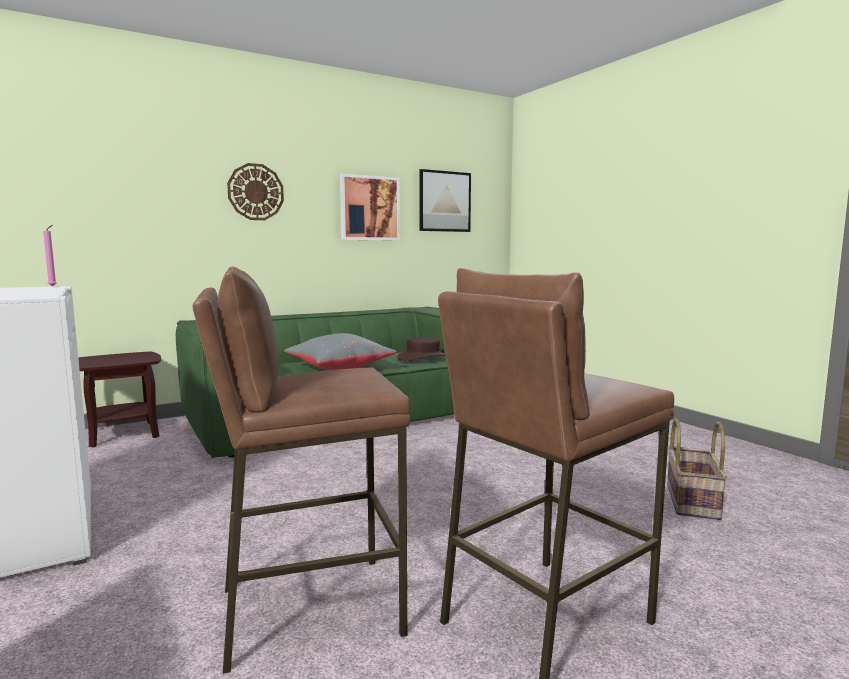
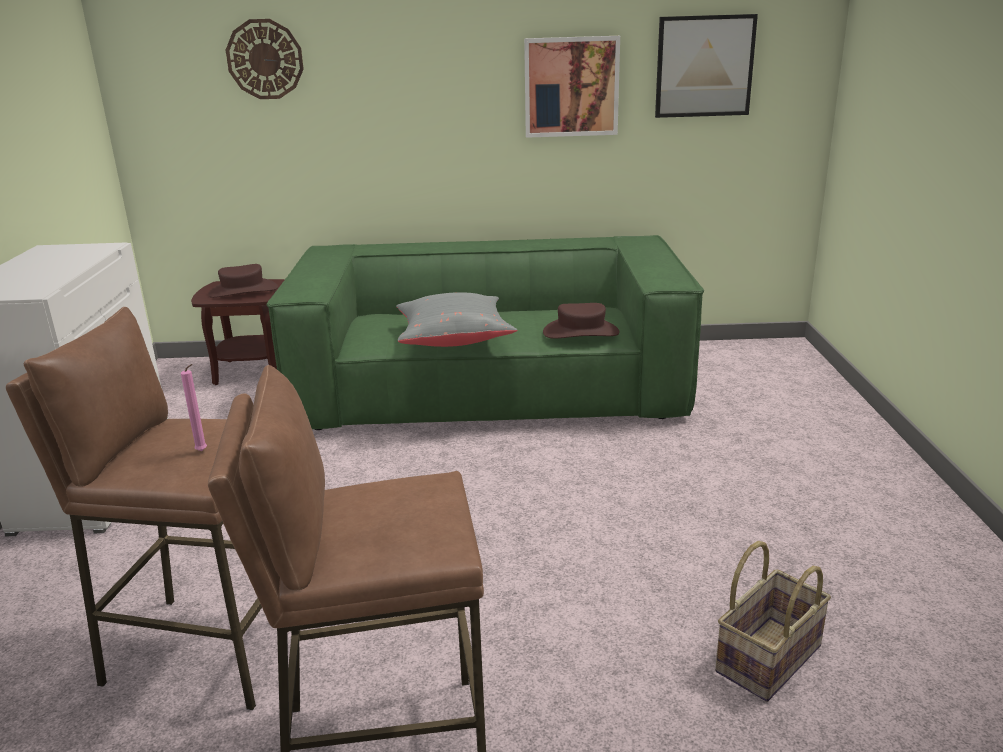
camera: 30 degrees right, 15 degrees up
pink candle [43,225,56,287] -> pink candle moved to [181,364,207,451]
wall clock [227,163,284,220] -> wall clock moved to [226,19,304,99]
none -> brown hat [208,264,278,298]

